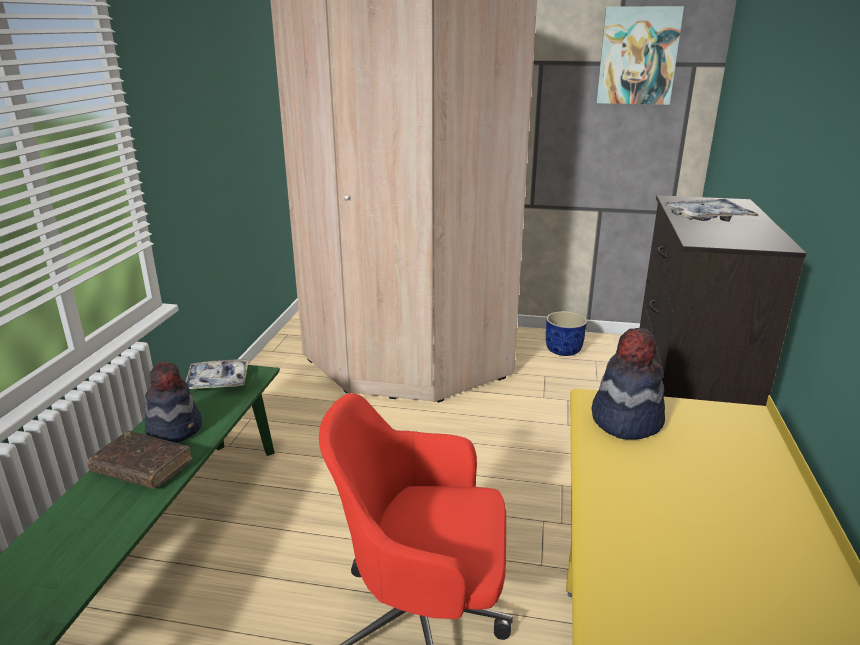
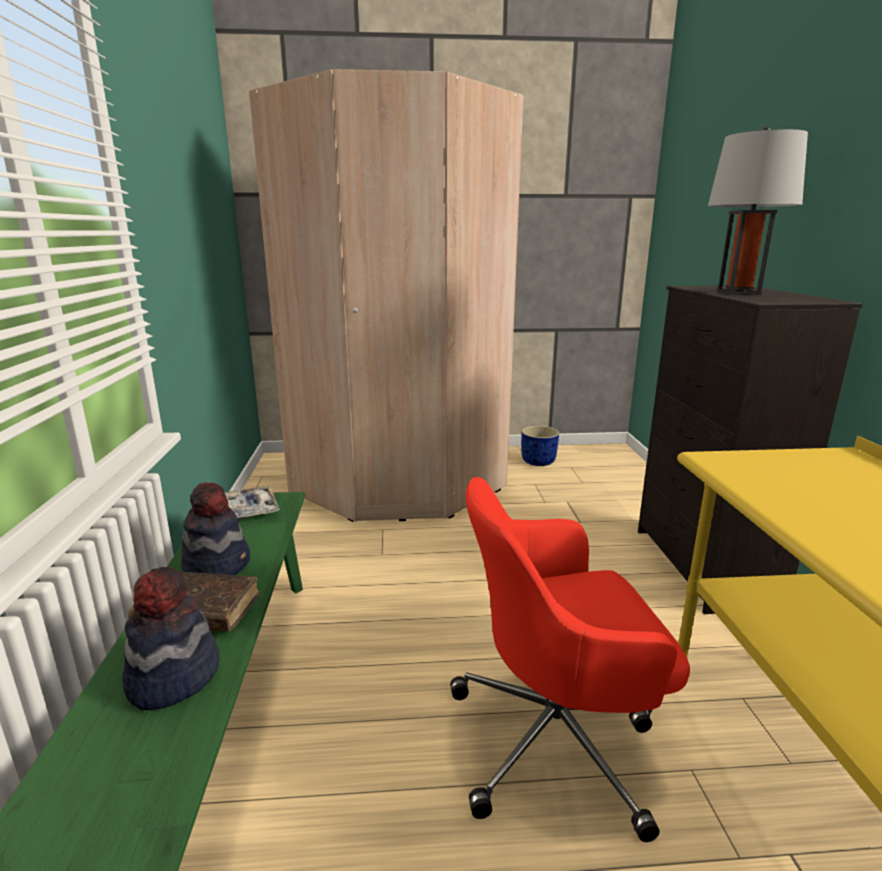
camera: 15 degrees left, 5 degrees down
hat [592,328,665,440] -> hat moved to [123,567,220,710]
picture [596,6,684,105] -> none
tray [663,199,759,222] -> grey table lamp [708,126,808,295]

